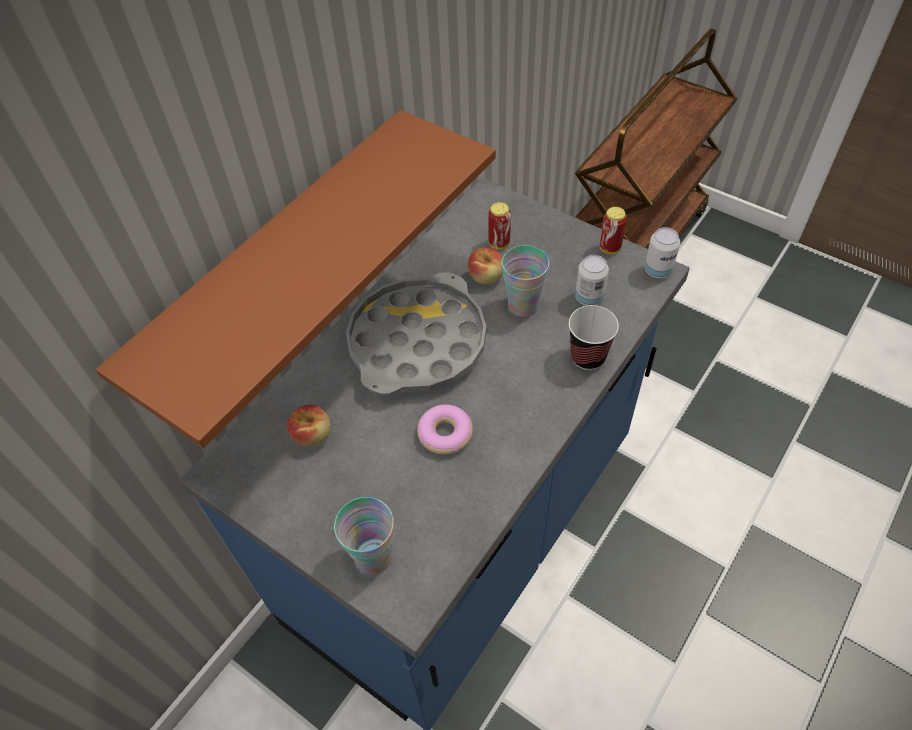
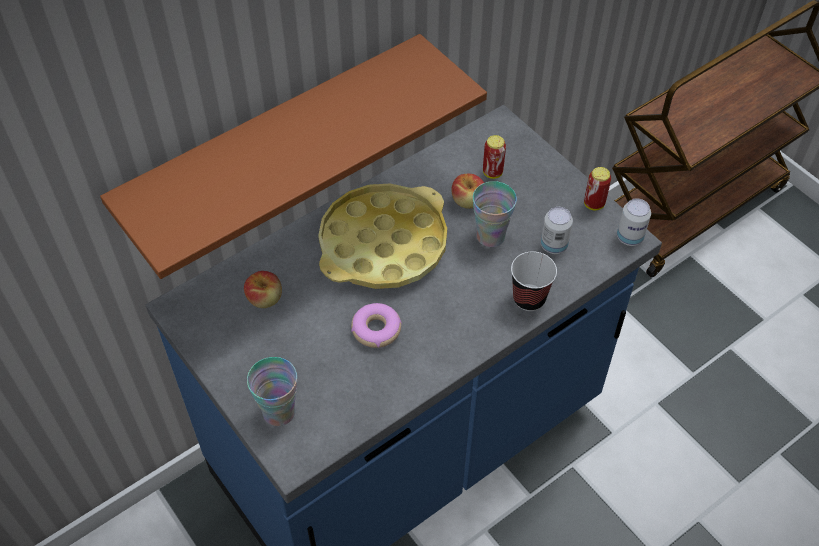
camera: 15 degrees right, 0 degrees up
grey tray [346,272,486,396] -> yellow tray [318,184,447,289]

